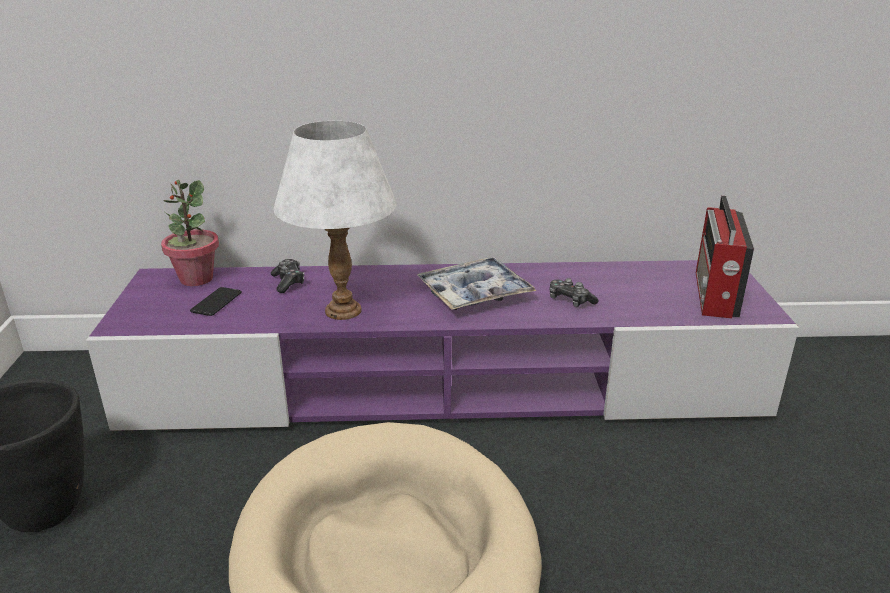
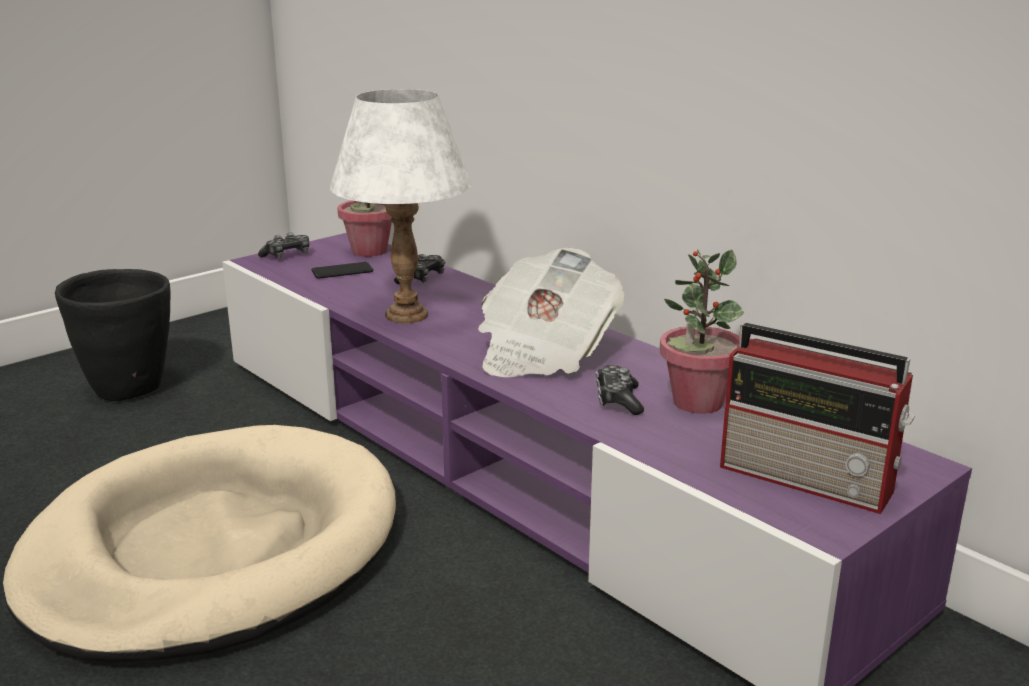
camera: 50 degrees right, 5 degrees down
tray [417,257,536,310] -> newspaper [478,248,624,377]
radio [696,196,754,318] -> radio turned 120 degrees counterclockwise [720,323,915,514]
none -> game controller [258,233,309,259]
none -> potted plant [660,249,744,414]

